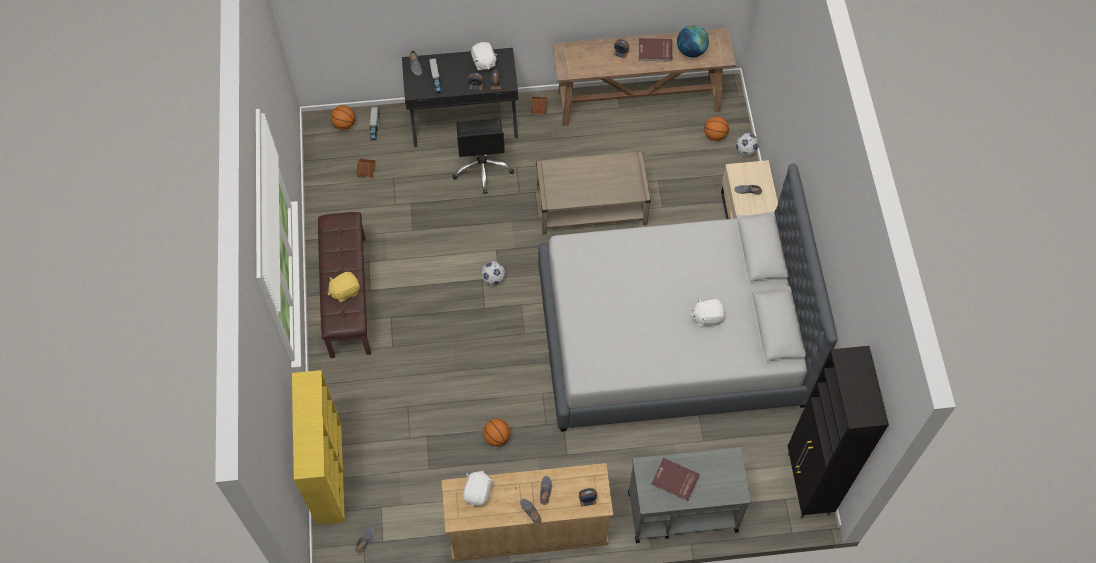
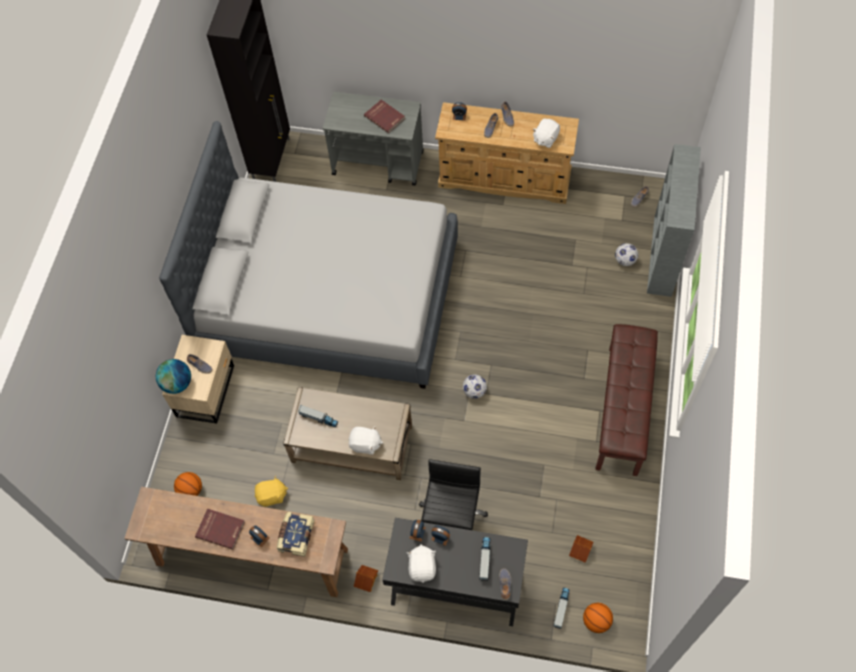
camera: 160 degrees left, 0 degrees up
yellow bookcase [292,370,345,525] -> grey bookcase [647,144,701,297]
yellow plush toy [328,272,360,303] -> yellow plush toy moved to [255,476,288,507]
basketball [483,419,511,446] -> none
globe [677,25,709,57] -> globe moved to [156,359,191,394]
white plush toy [691,298,725,327] -> white plush toy moved to [349,426,383,455]
football [736,133,759,156] -> football moved to [615,243,638,266]
none -> book [276,512,315,557]
none -> toy truck [298,405,338,427]

